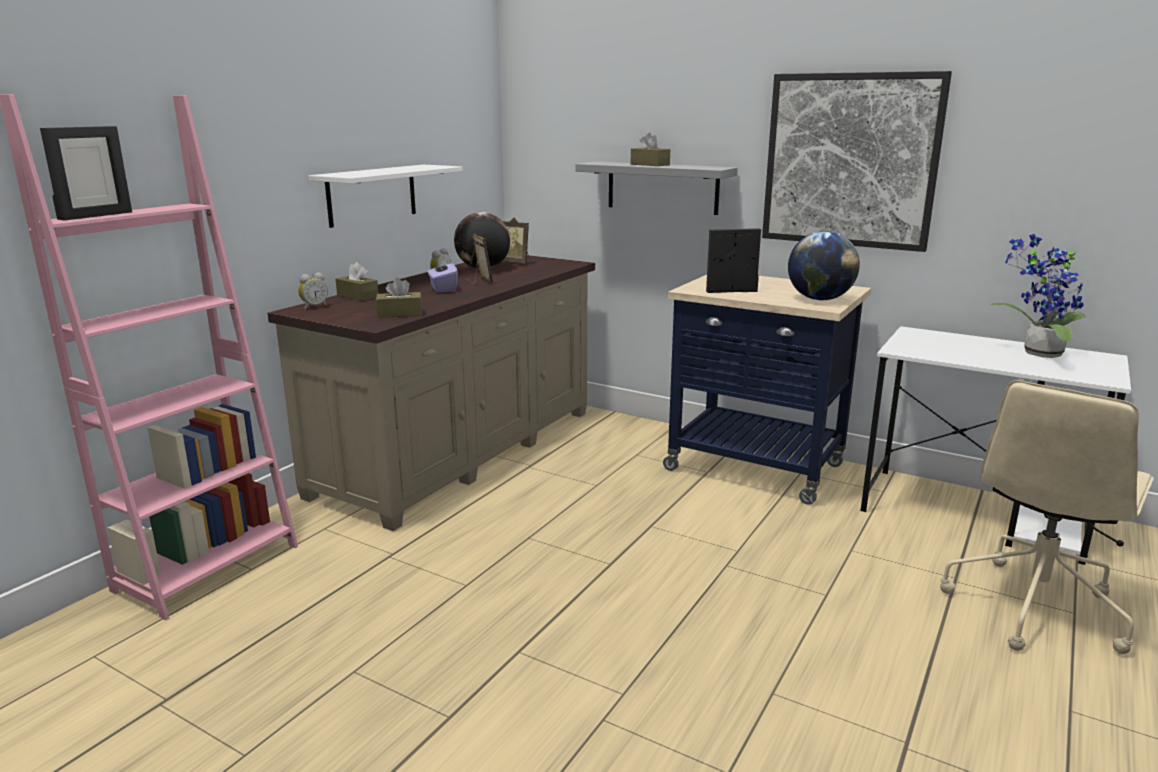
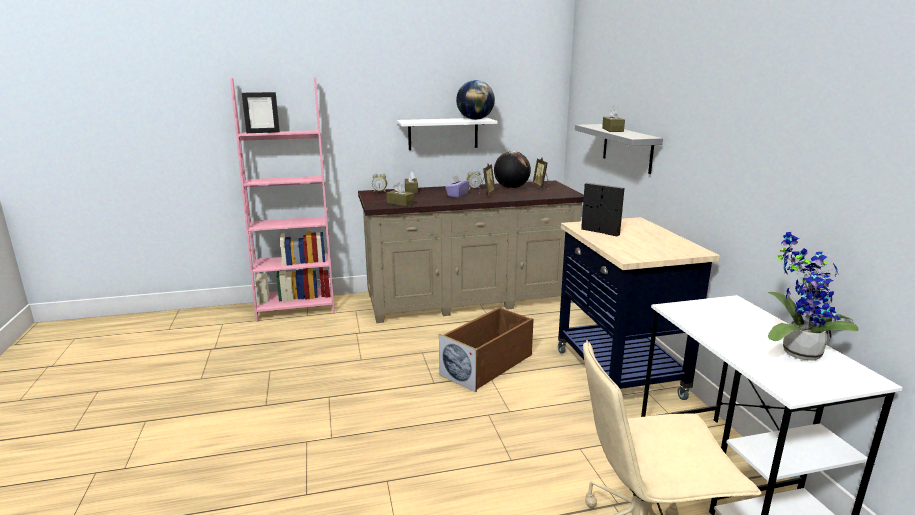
camera: 45 degrees right, 0 degrees up
picture [762,71,952,252] -> none
globe [788,231,860,300] -> globe moved to [456,80,495,120]
none -> brown storage box [439,307,534,392]

